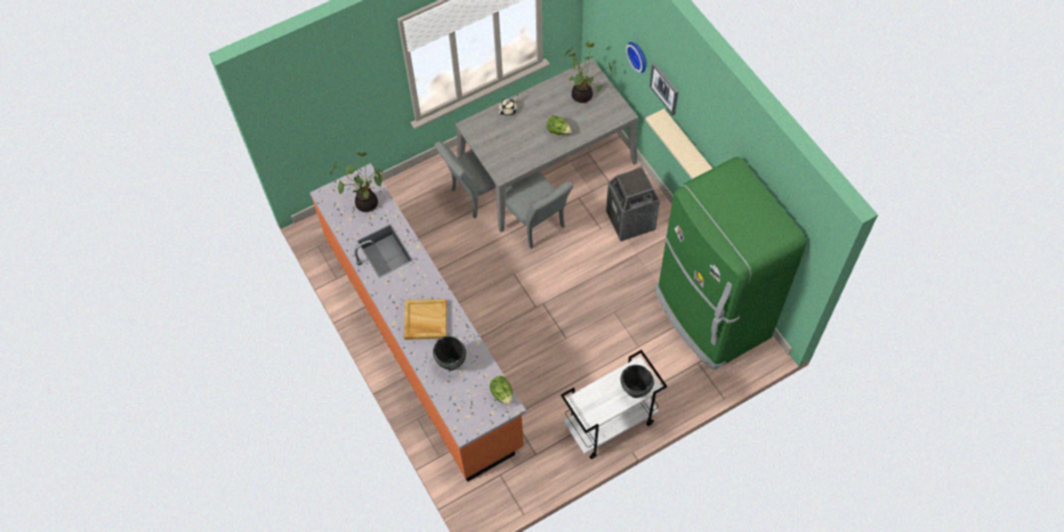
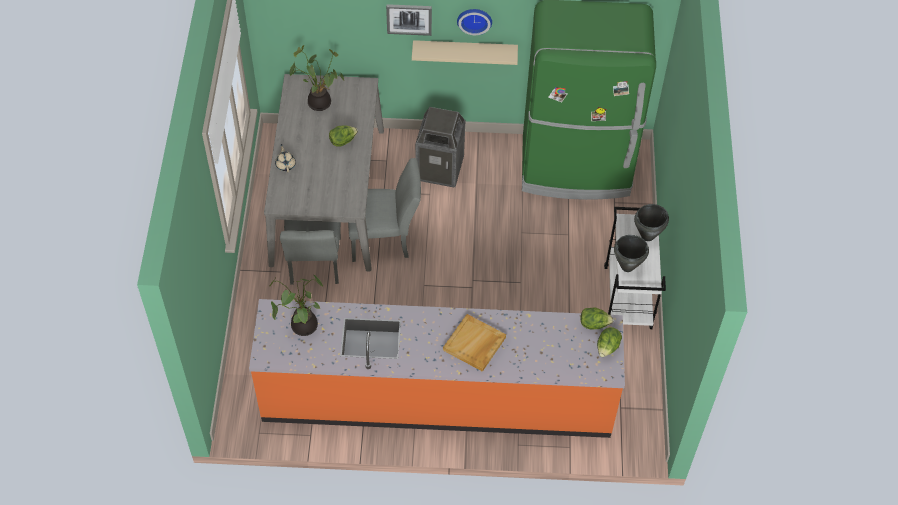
camera: 60 degrees left, 5 degrees down
black cooking pot [433,336,466,371] -> black cooking pot moved to [614,235,649,272]
wall clock [626,42,647,73] -> wall clock moved to [457,9,492,35]
none -> lettuce [597,327,622,357]

